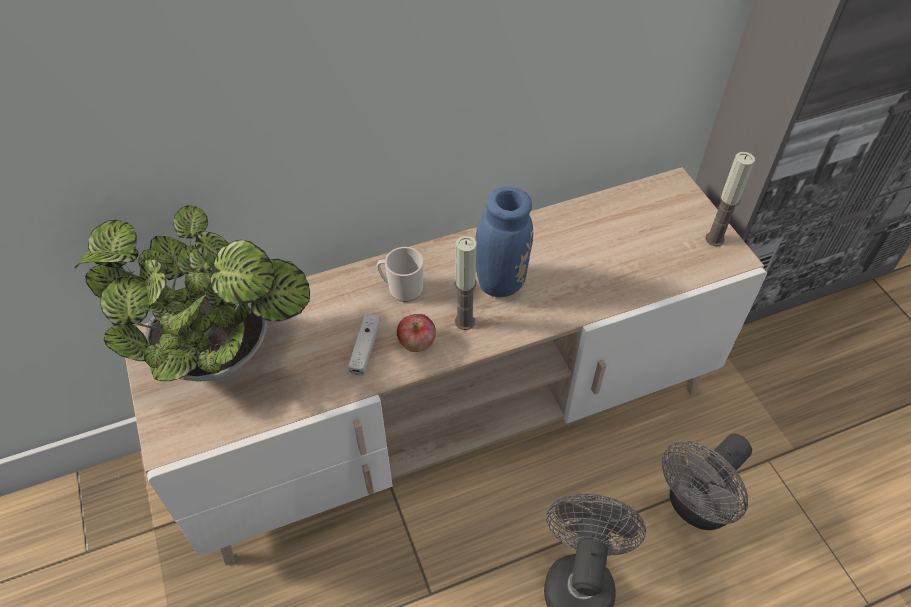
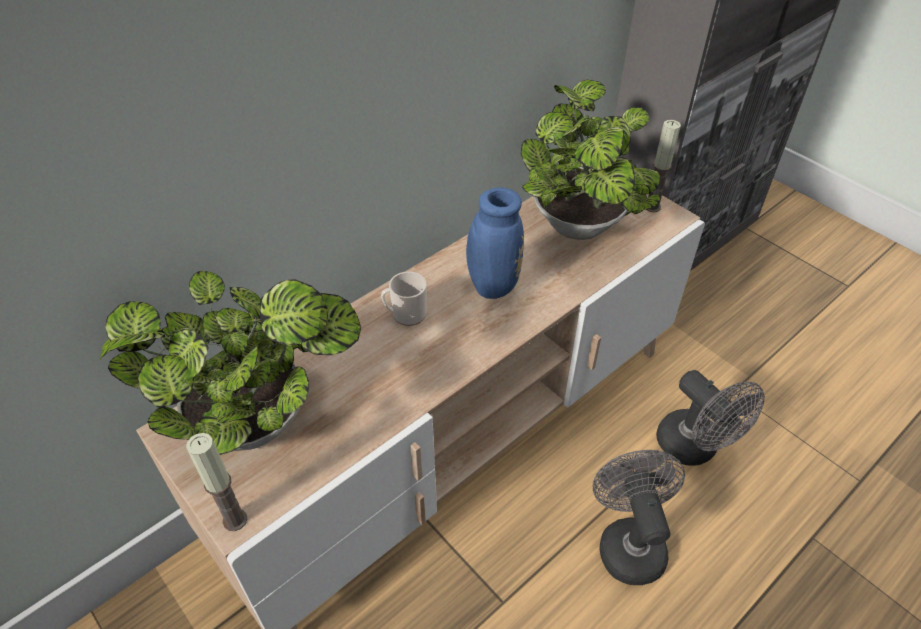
camera: 20 degrees left, 5 degrees down
white game controller [348,314,380,375] -> none
apple [397,314,436,352] -> none
candle [454,236,477,330] -> candle moved to [186,433,247,531]
grey fan [662,433,752,530] -> grey fan turned 60 degrees counterclockwise [656,370,765,466]
none -> potted plant [521,80,661,240]

